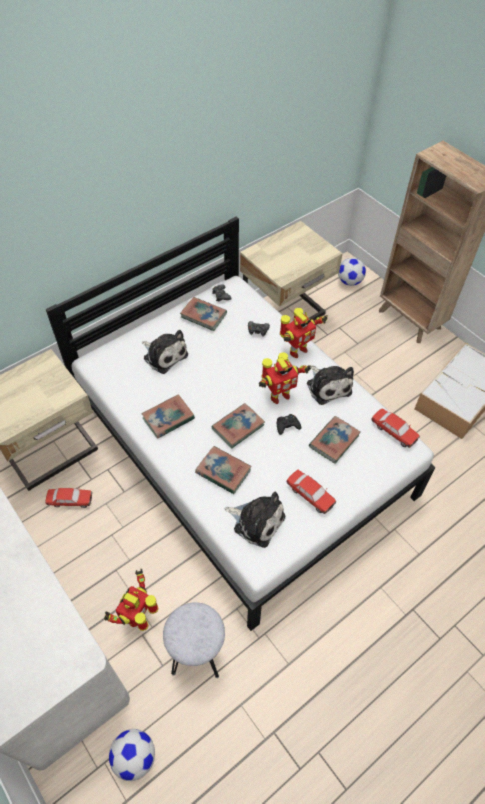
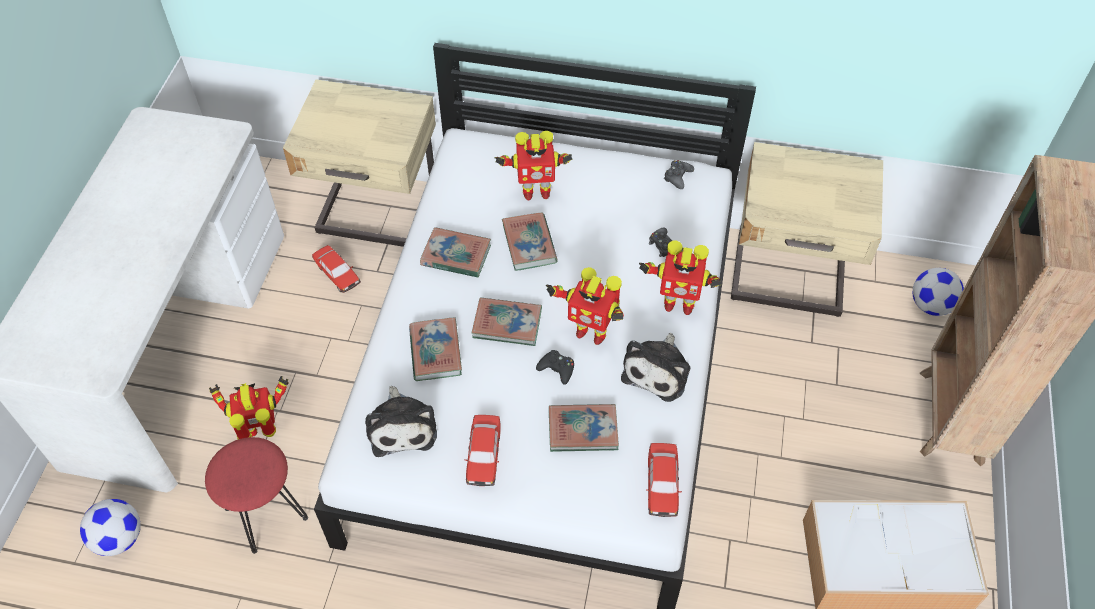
camera: 50 degrees right, 0 degrees up
plush toy [142,330,188,374] -> toy robot [495,131,573,200]
grey stool [163,602,225,678] -> red stool [205,437,308,554]
book [180,297,227,331] -> book moved to [502,213,558,271]

